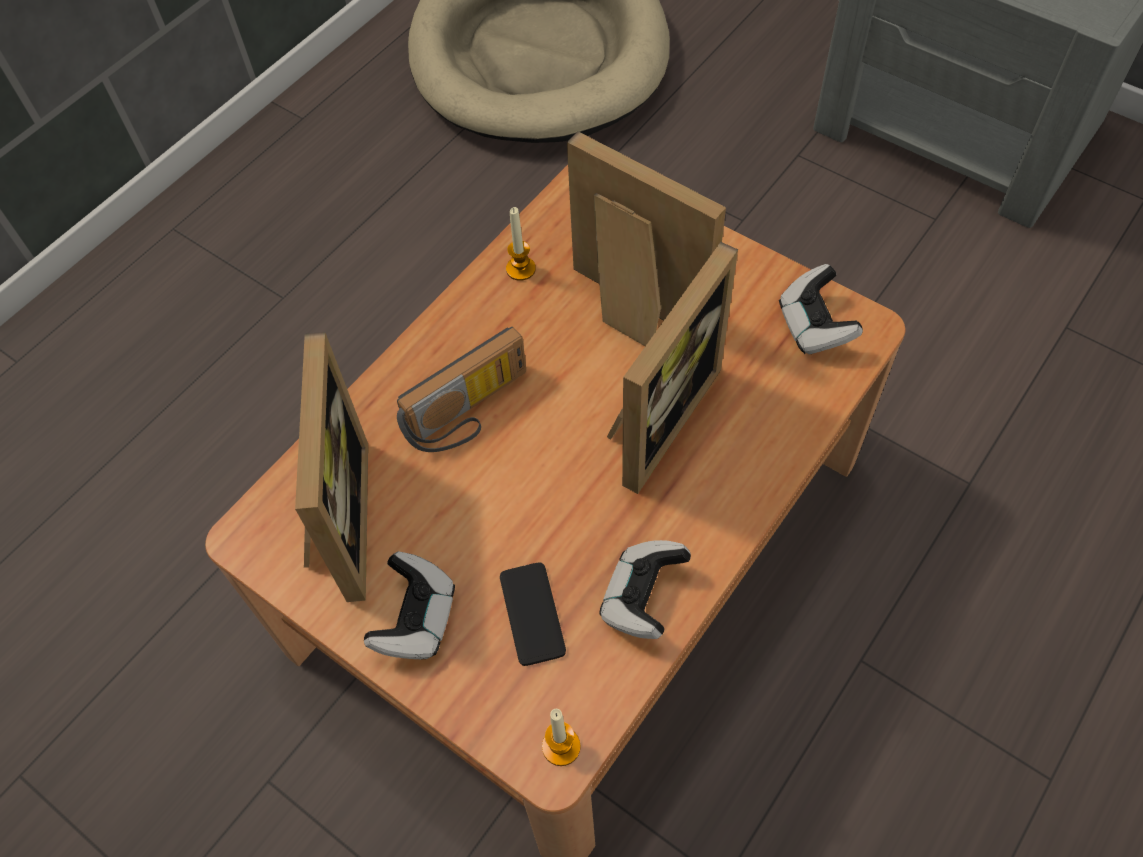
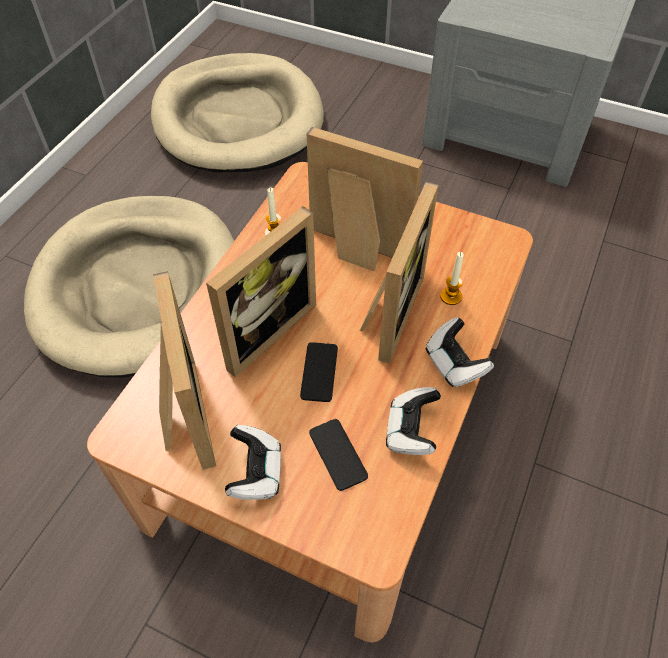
camera: 15 degrees left, 5 degrees down
radio [397,327,526,452] -> picture frame [206,207,316,377]
candle [542,709,581,766] -> candle moved to [440,252,464,305]
game controller [779,264,863,354] -> game controller moved to [425,317,494,387]
none -> beige dog bed [24,196,234,378]
none -> phone [300,342,338,402]

